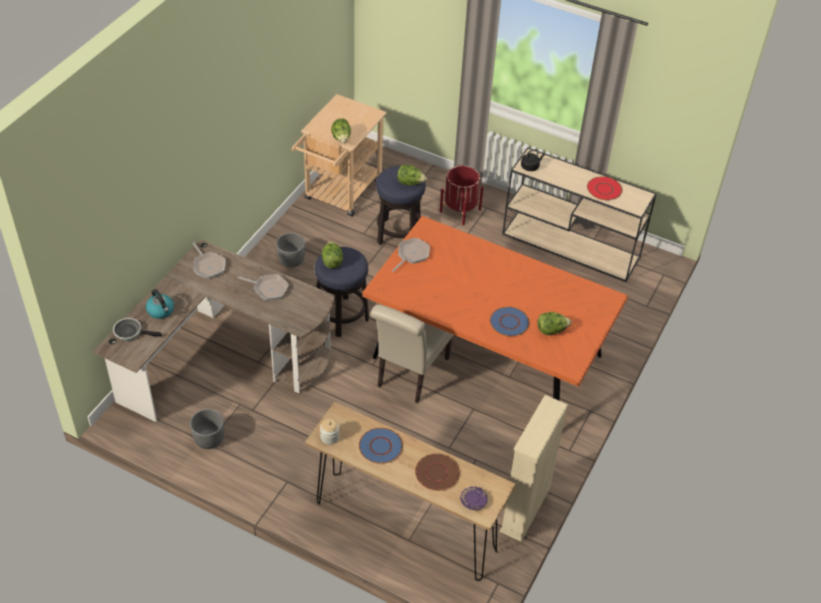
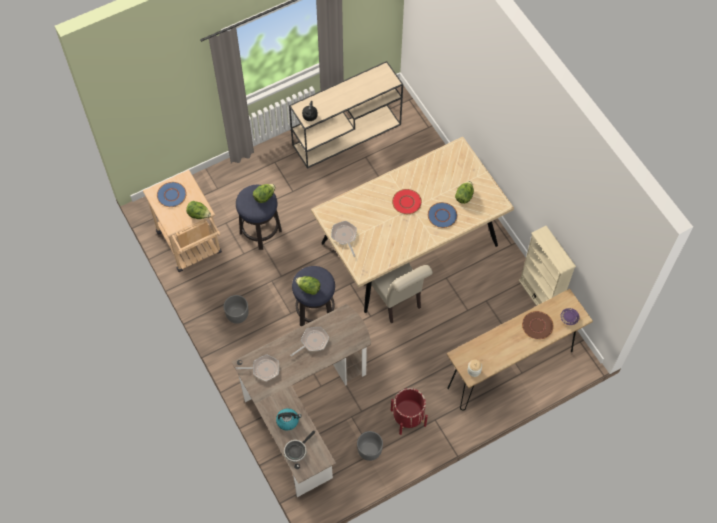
camera: 55 degrees left, 15 degrees up
blue plate [359,428,403,464] -> blue plate moved to [157,182,187,207]
orange dining table [362,216,628,401] -> beige dining table [311,137,514,313]
red planter [440,165,484,225] -> red planter moved to [391,388,428,435]
red plate [587,176,622,200] -> red plate moved to [392,189,422,214]

